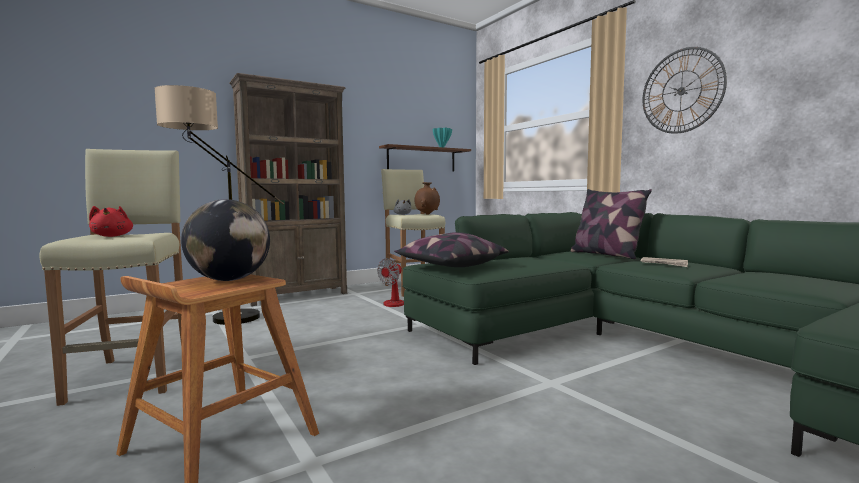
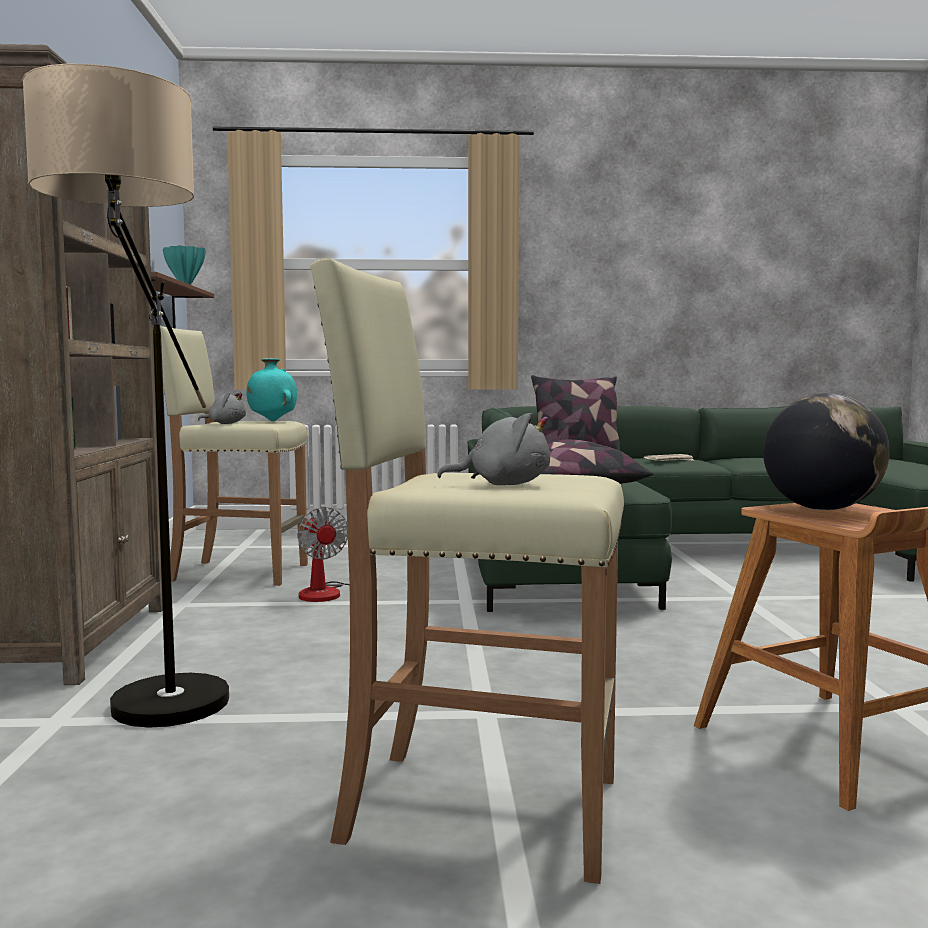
camera: 60 degrees left, 0 degrees up
red plush toy [89,206,133,237] -> grey plush toy [437,413,550,485]
brown vase [415,182,440,215] -> turquoise vase [246,358,297,421]
wall clock [643,47,727,134] -> none

